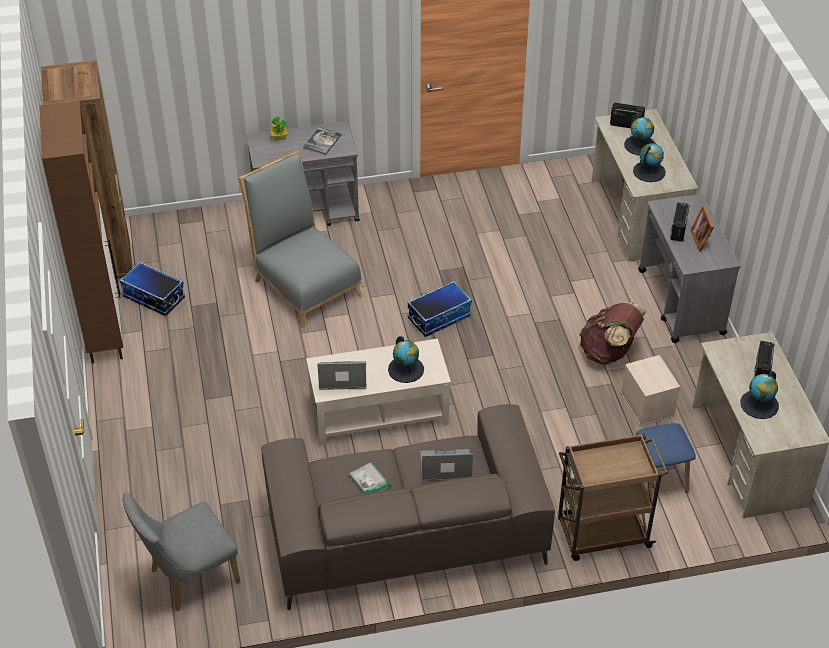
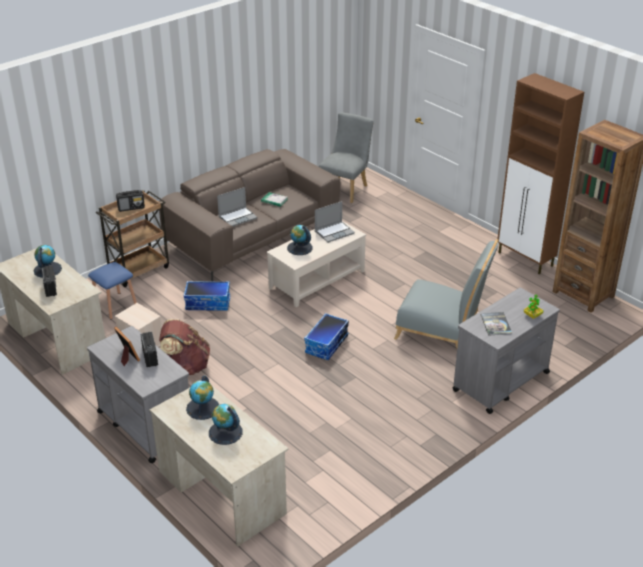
camera: 150 degrees right, 10 degrees down
storage box [120,262,185,316] -> storage box moved to [184,281,230,311]
radio [610,103,645,128] -> radio moved to [116,190,145,212]

